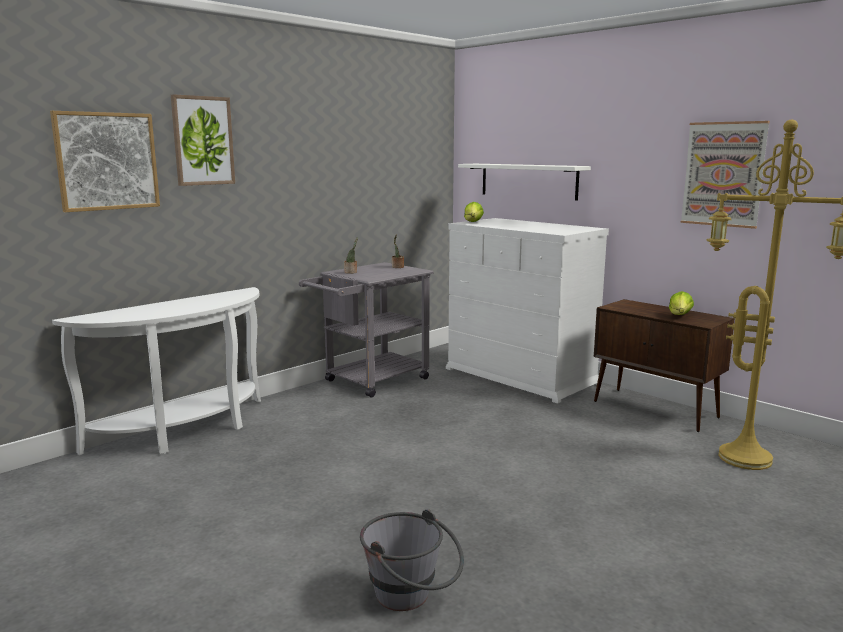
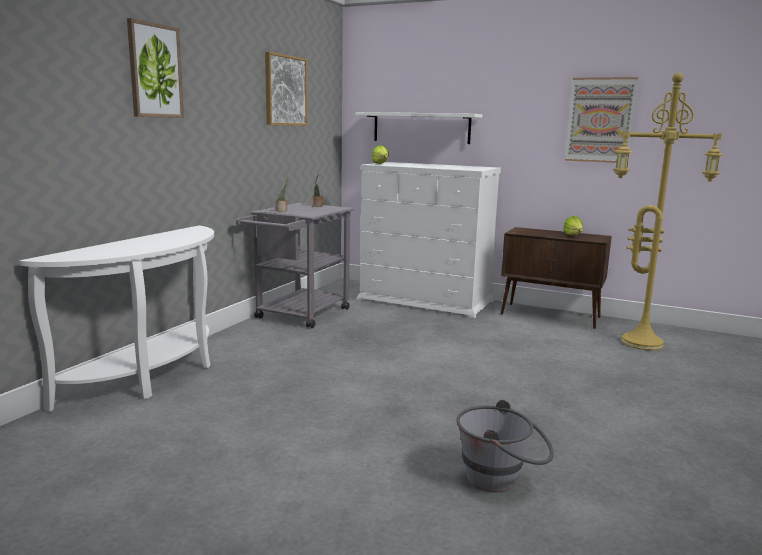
camera: 20 degrees left, 0 degrees up
picture [50,111,160,212] -> picture moved to [265,51,308,126]

